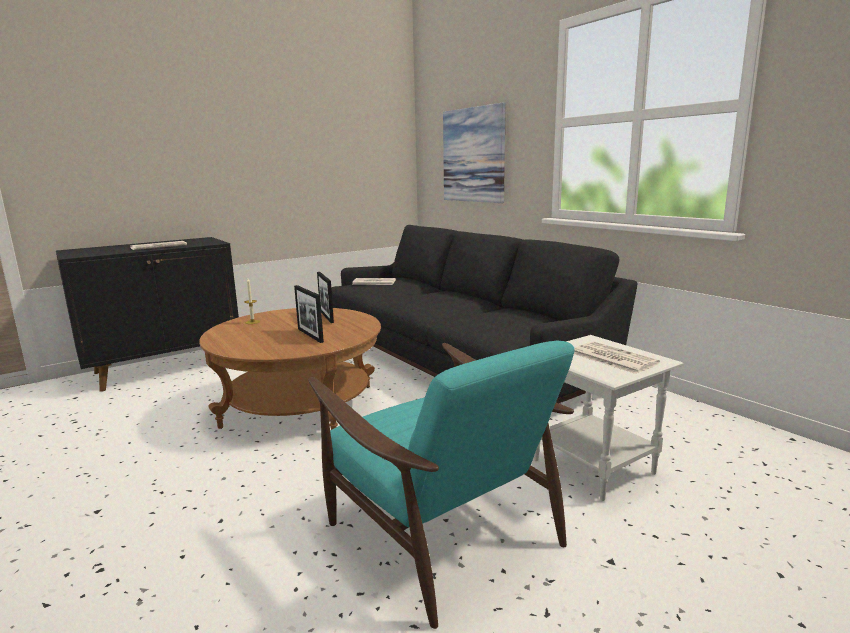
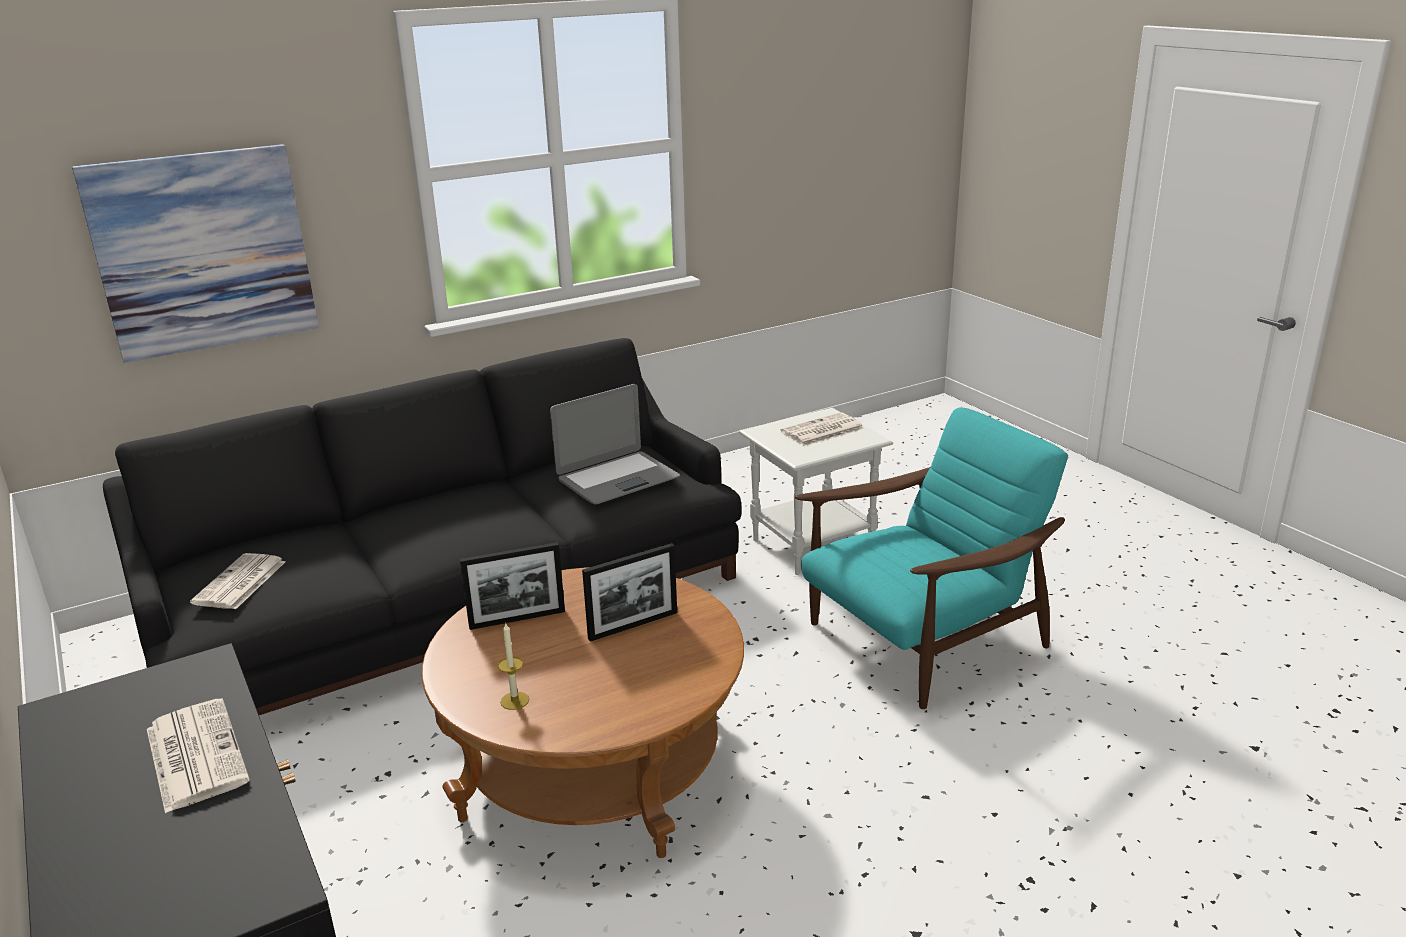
camera: 85 degrees left, 10 degrees up
none -> laptop [550,384,680,504]

